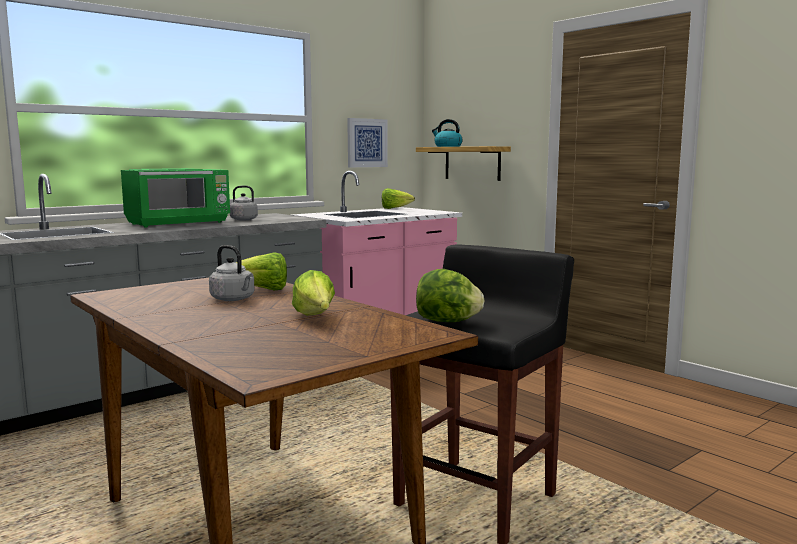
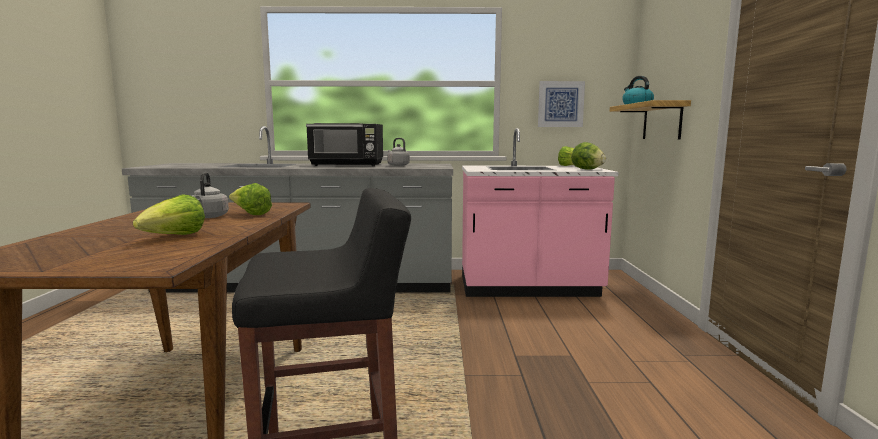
camera: 40 degrees right, 0 degrees up
green microwave [121,168,230,228] -> black microwave [306,123,383,166]
lettuce [416,269,484,322] -> lettuce moved to [571,142,606,170]

